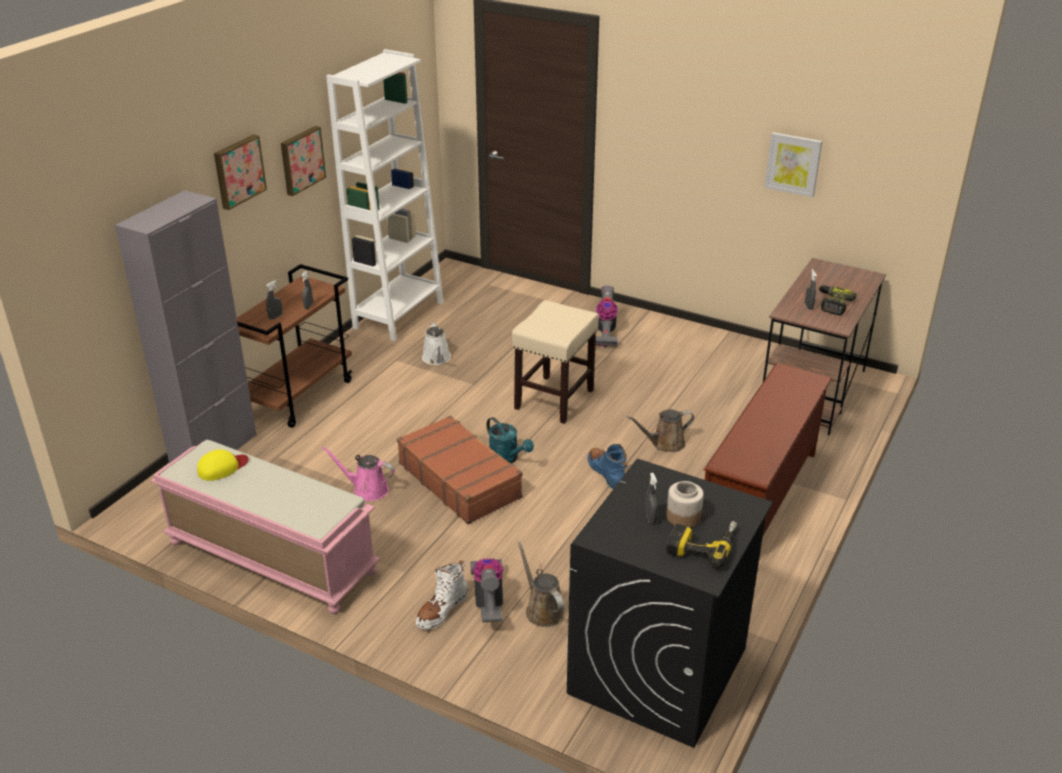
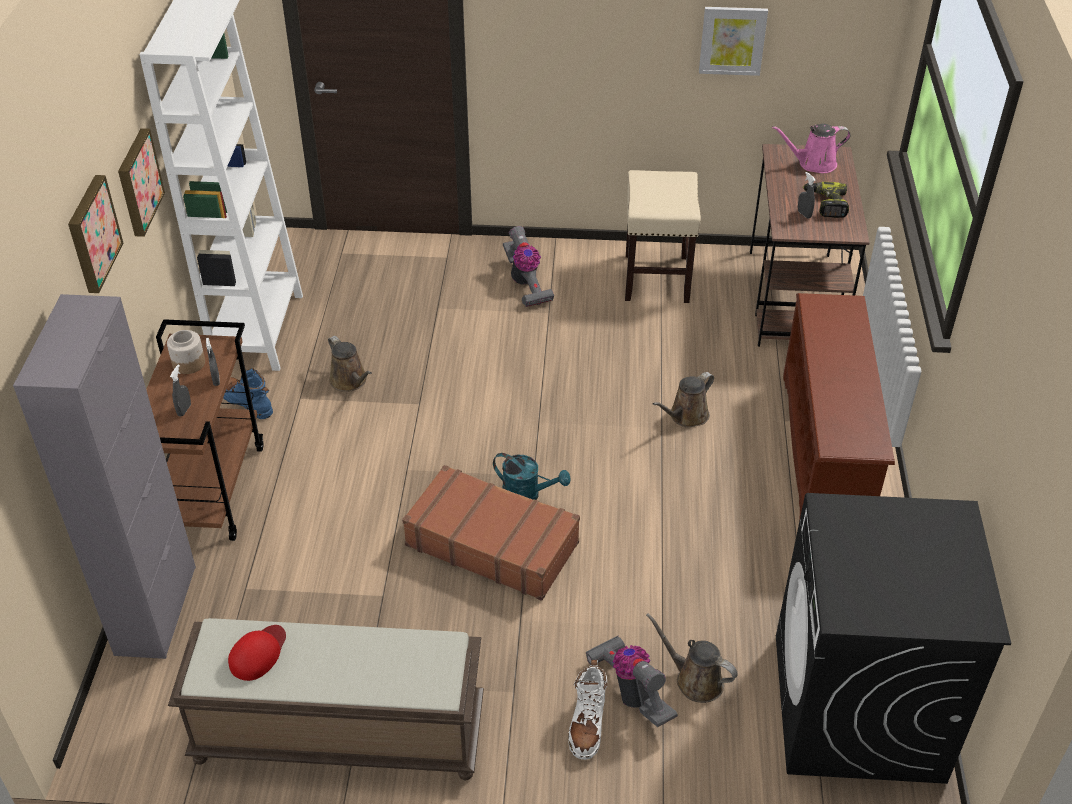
camera: 25 degrees left, 10 degrees up
pink bench [151,440,380,614] -> brown bench [168,618,484,780]
yellow cap [197,449,249,481] -> red cap [228,625,286,681]
pink watering can [322,446,395,501] -> pink watering can moved to [772,123,851,173]
white watering can [422,322,451,365] -> brown watering can [328,336,372,392]
beige stool [512,300,599,424] -> beige stool moved to [625,170,701,303]
blue boot [588,444,627,489] -> blue boot moved to [223,368,273,419]
grey spray bottle [645,473,657,524] -> none
jar [666,481,704,528] -> jar moved to [167,330,205,374]
power drill [667,521,737,569] -> none

